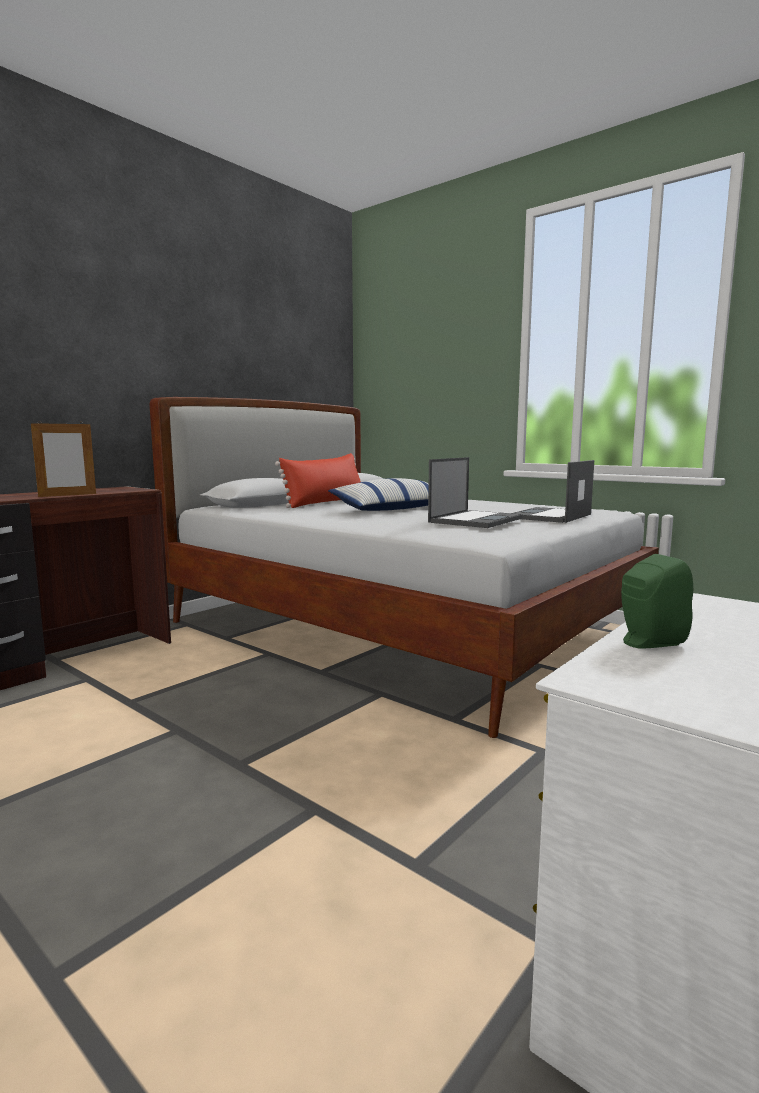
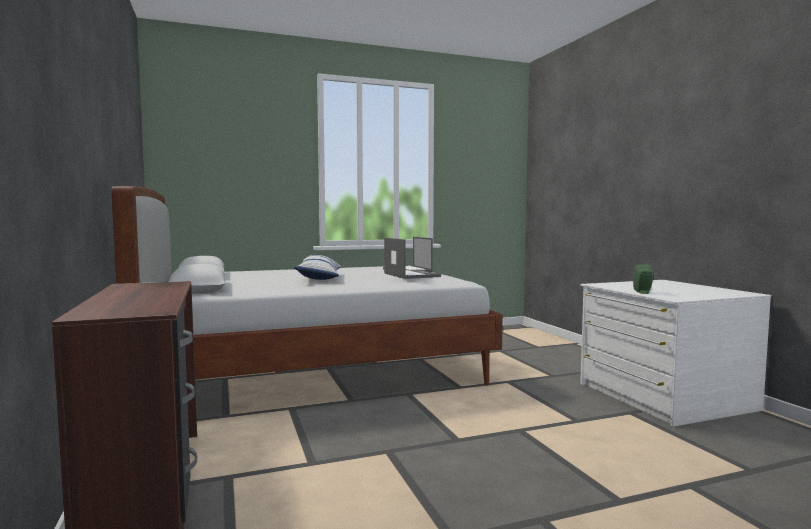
camera: 60 degrees left, 5 degrees down
picture frame [31,421,96,497] -> none
red pillow [275,453,361,508] -> none

